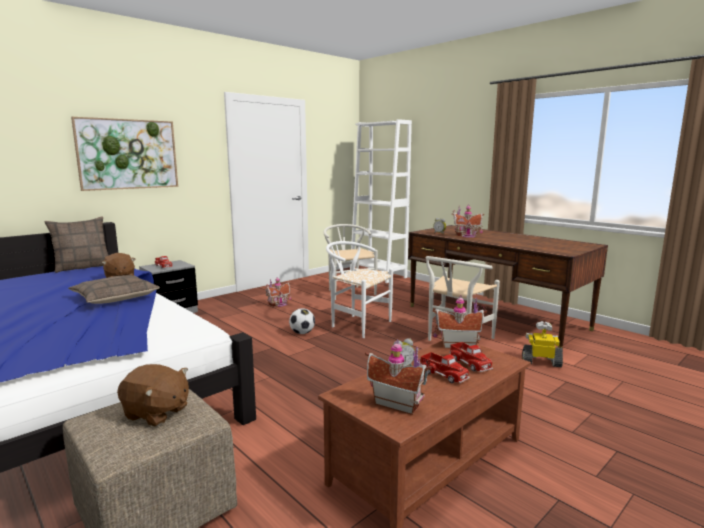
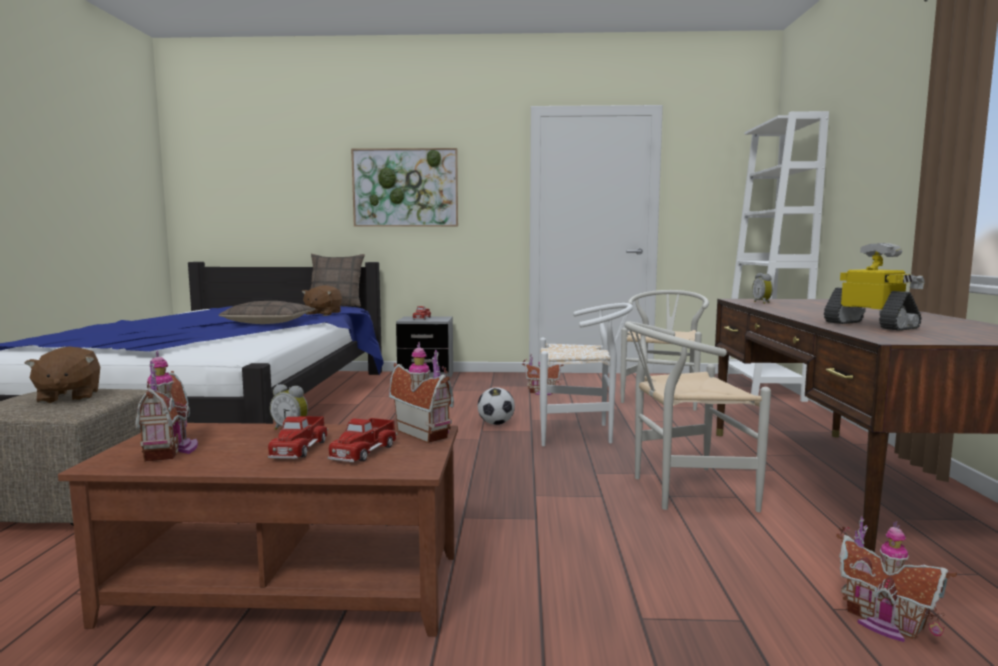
camera: 45 degrees right, 5 degrees down
white chair [326,241,393,338] -> white chair turned 105 degrees clockwise [540,303,633,446]
toy house [452,204,484,237] -> toy house moved to [836,516,957,642]
toy robot [522,321,563,367] -> toy robot moved to [824,243,925,331]

